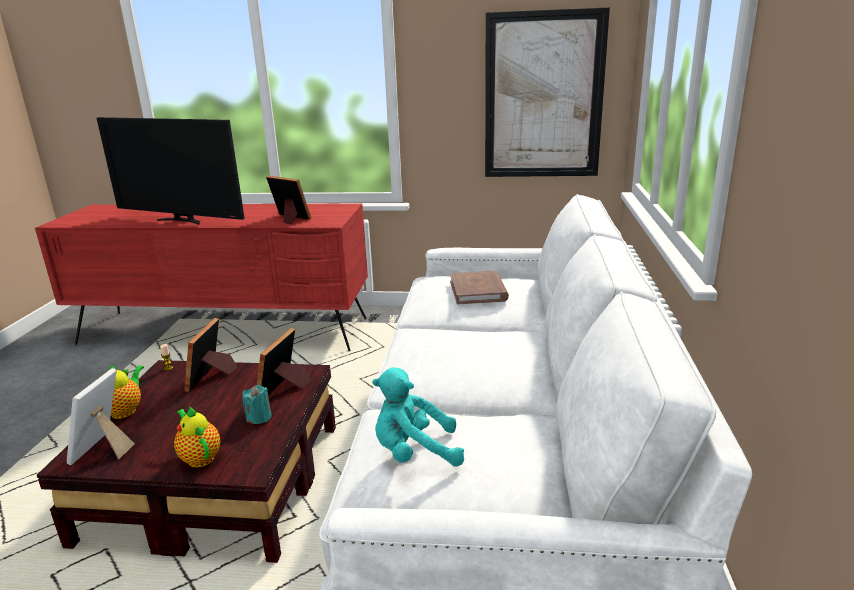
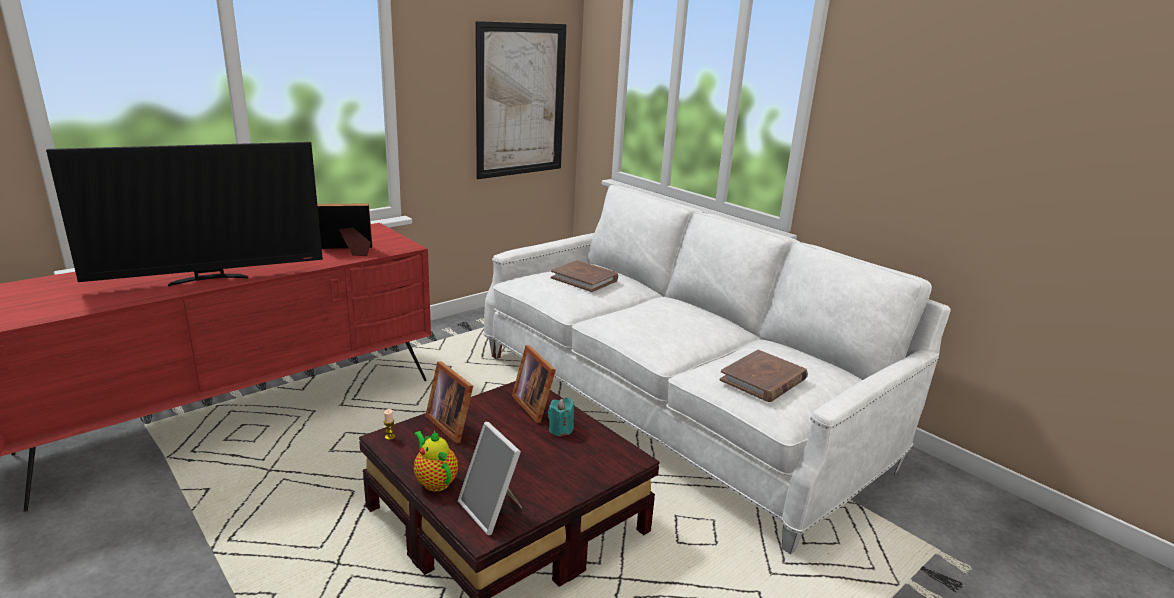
camera: 50 degrees left, 0 degrees up
teapot [174,407,220,468] -> none
turquoise plush toy [372,367,464,466] -> brown book [720,350,808,402]

